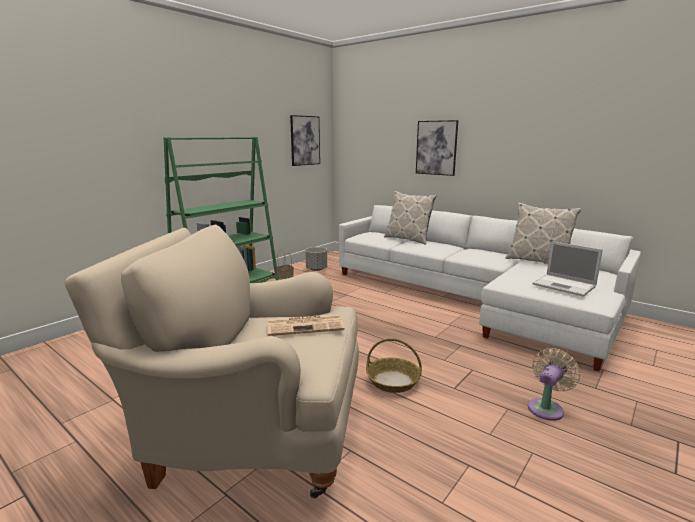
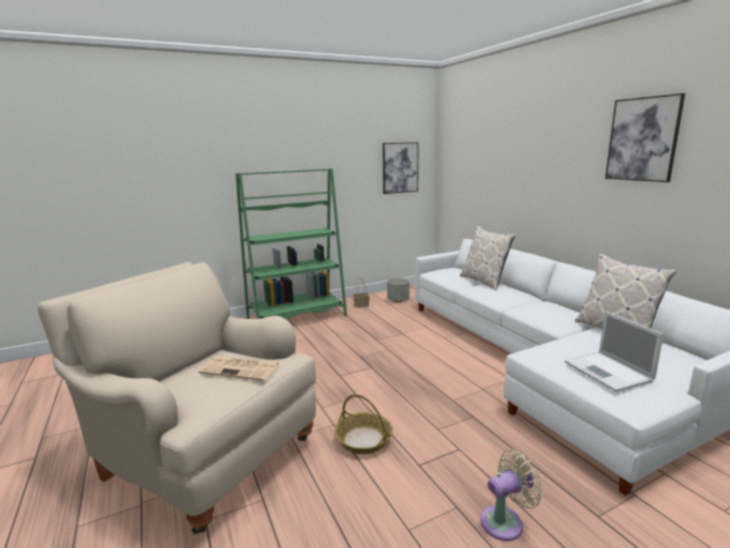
camera: 25 degrees right, 0 degrees up
picture [416,120,458,176] -> picture moved to [605,93,685,182]

